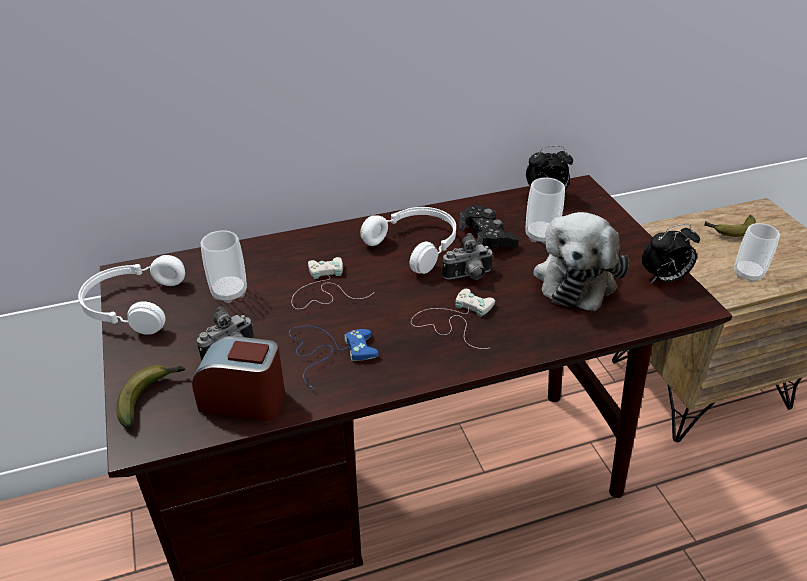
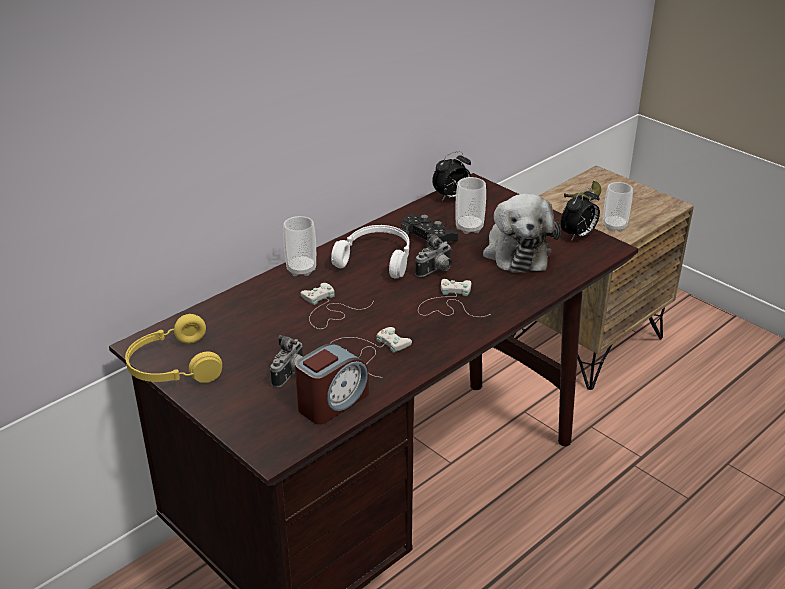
camera: 25 degrees left, 5 degrees down
white headphones [78,255,185,335] -> yellow headphones [125,314,222,383]
banana [116,365,185,429] -> none
alarm clock [192,336,285,421] -> alarm clock turned 150 degrees clockwise [295,343,369,424]
cup [201,230,247,303] -> cup moved to [283,216,316,276]
blue game controller [289,326,378,388] -> white game controller [331,327,412,378]

